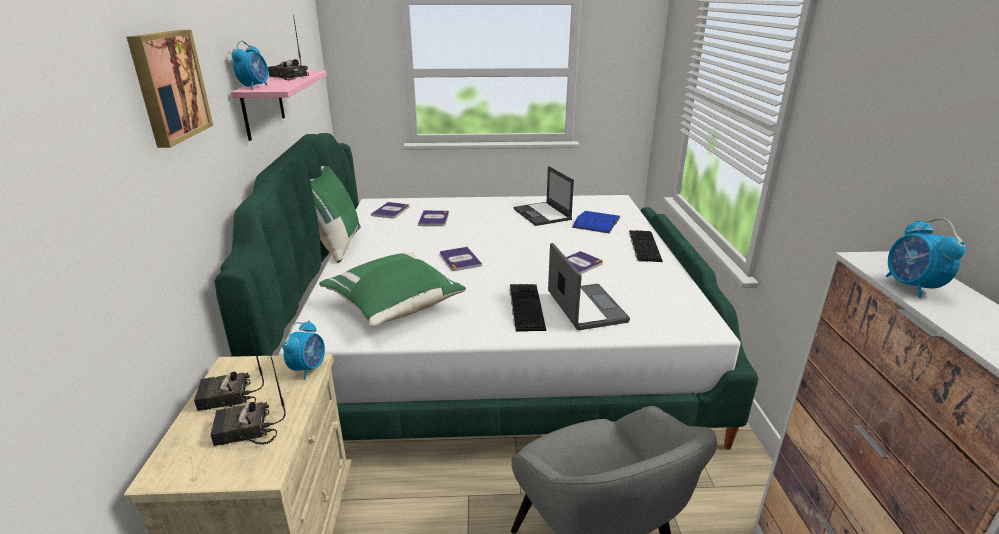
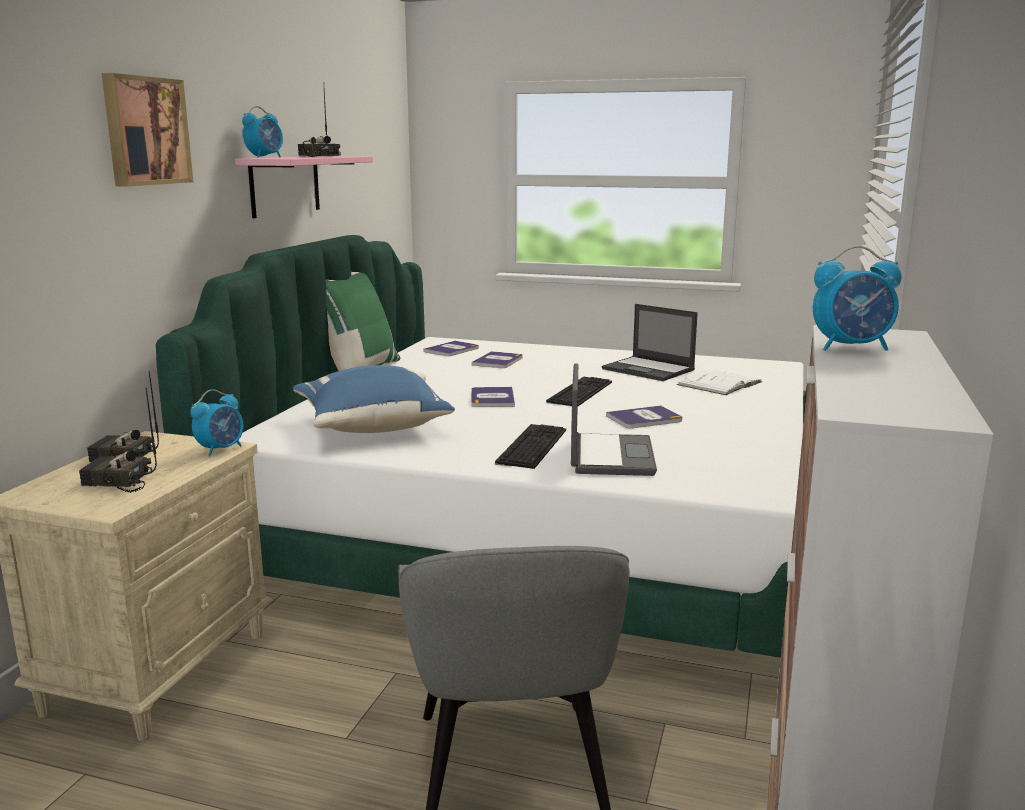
camera: 20 degrees right, 10 degrees down
green pillow [319,252,466,327] -> blue pillow [293,365,455,433]
laptop [514,166,574,226] -> laptop turned 45 degrees counterclockwise [602,304,698,381]
blue book [572,211,620,234] -> white book [677,370,762,395]
keyboard [629,230,663,262] -> keyboard moved to [546,377,612,406]
alarm clock [886,218,966,298] -> alarm clock turned 105 degrees counterclockwise [813,245,901,351]

